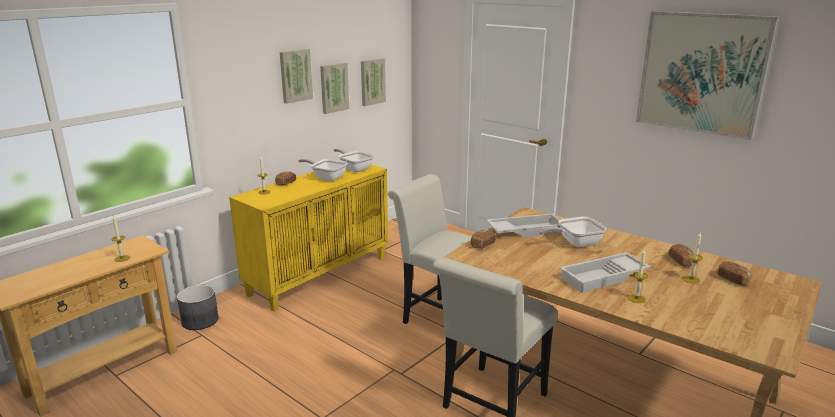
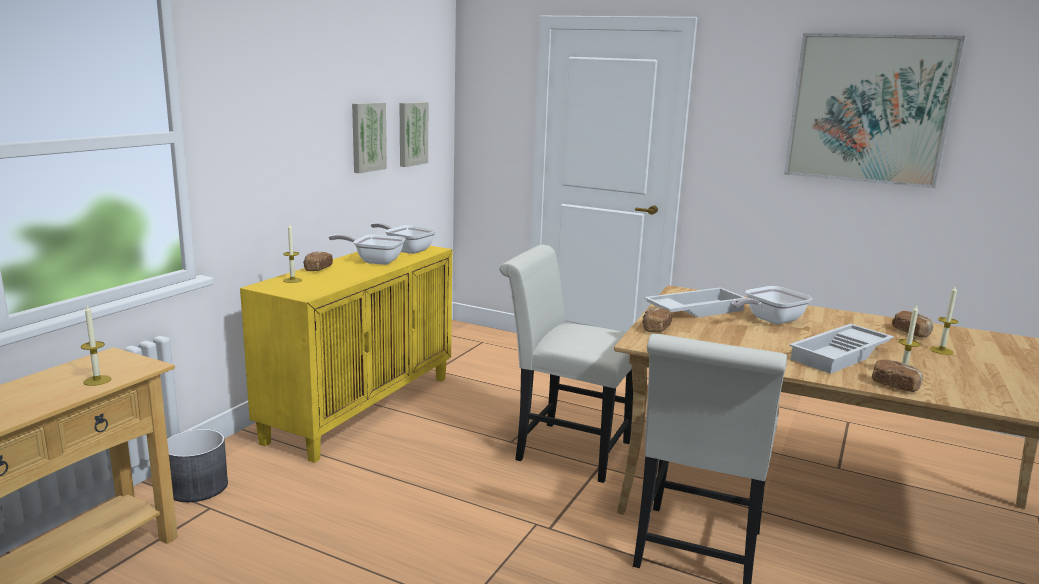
camera: 15 degrees left, 5 degrees down
picture [280,49,313,104] -> none
bread [717,261,752,285] -> bread moved to [872,359,923,392]

